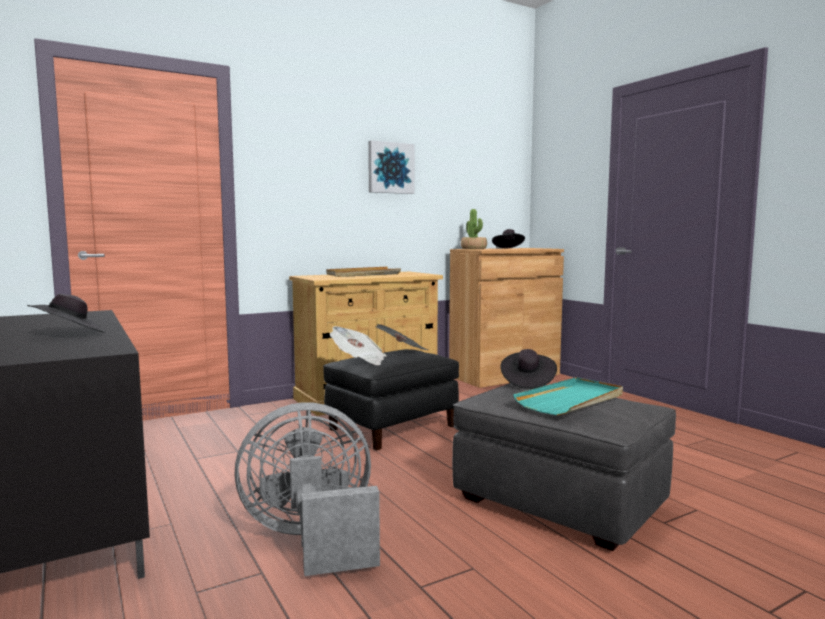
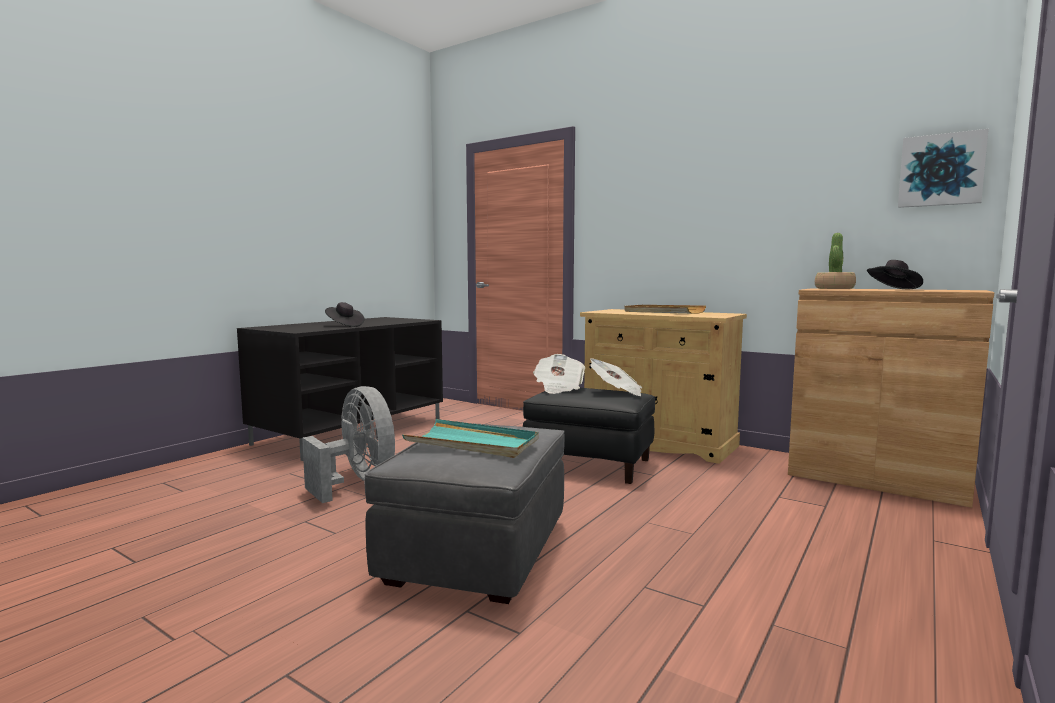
camera: 65 degrees right, 0 degrees up
picture [368,140,415,194] -> picture moved to [898,129,989,208]
black hat [501,349,557,389] -> none

